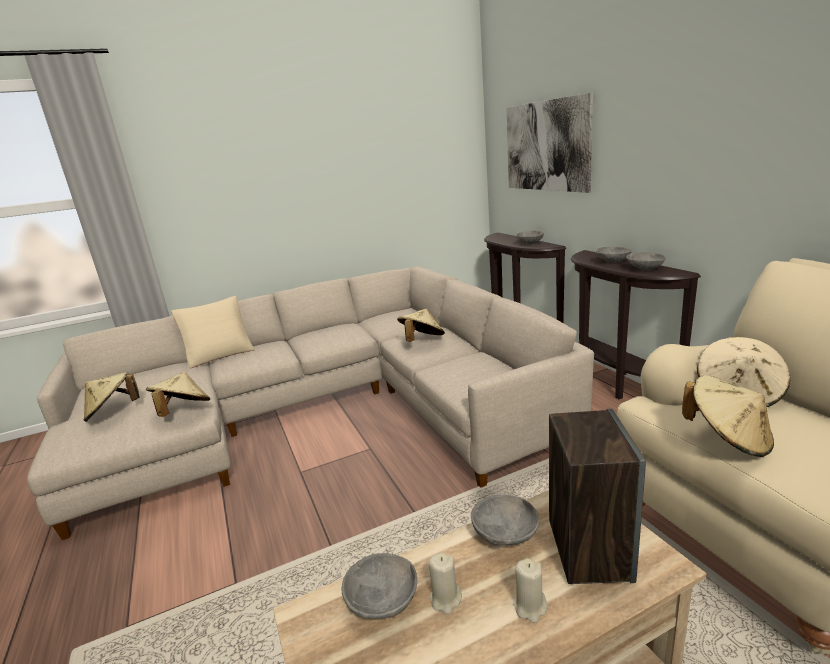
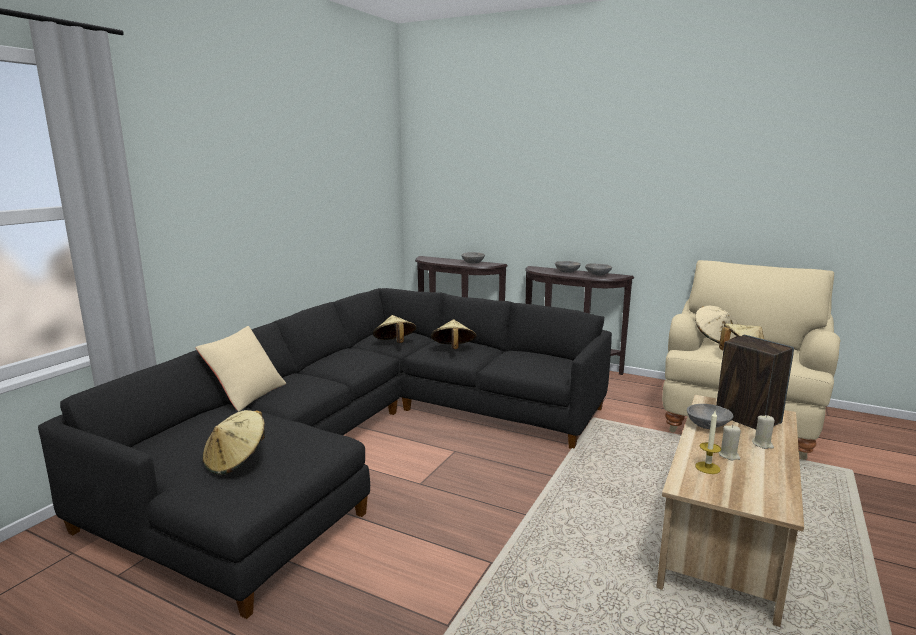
camera: 40 degrees left, 5 degrees down
beige sofa [27,266,594,540] -> black sofa [38,288,612,619]
beige hat [146,372,210,417] -> beige hat moved to [373,315,416,343]
grey bowl [342,553,417,619] -> candle [695,411,721,474]
picture [507,93,593,193] -> none

